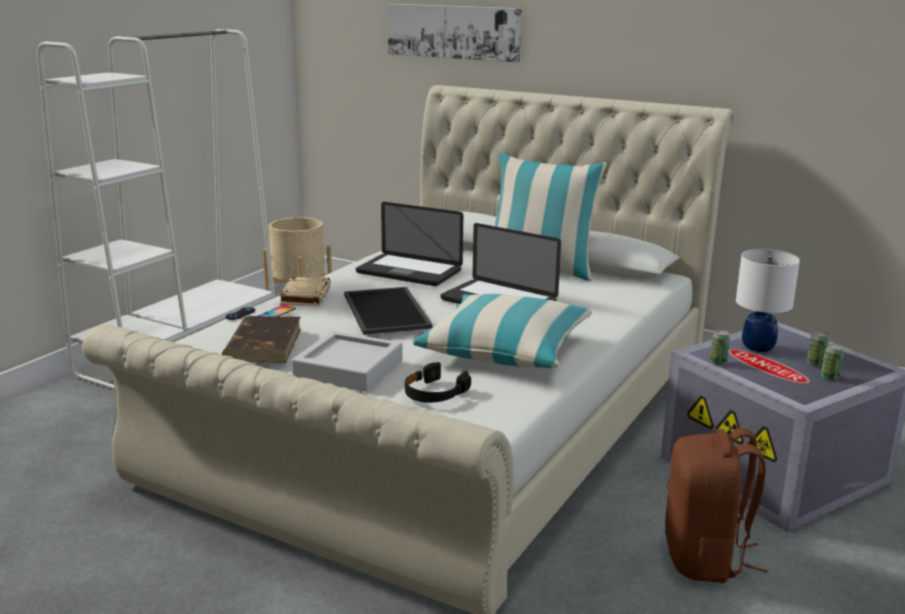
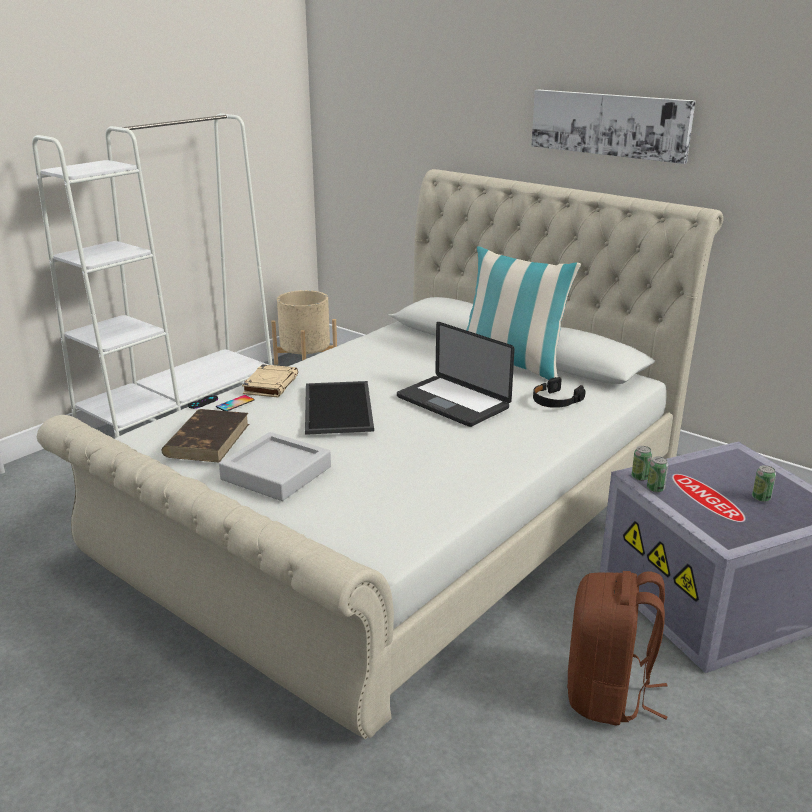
camera: 10 degrees right, 5 degrees up
laptop [356,202,463,286] -> none
picture [388,4,522,62] -> picture moved to [531,89,695,164]
black headphones [405,362,471,403] -> black headphones moved to [533,377,586,408]
pillow [413,294,592,368] -> none
white table lamp [736,249,800,352] -> none
can [821,344,844,380] -> can moved to [631,446,652,481]

